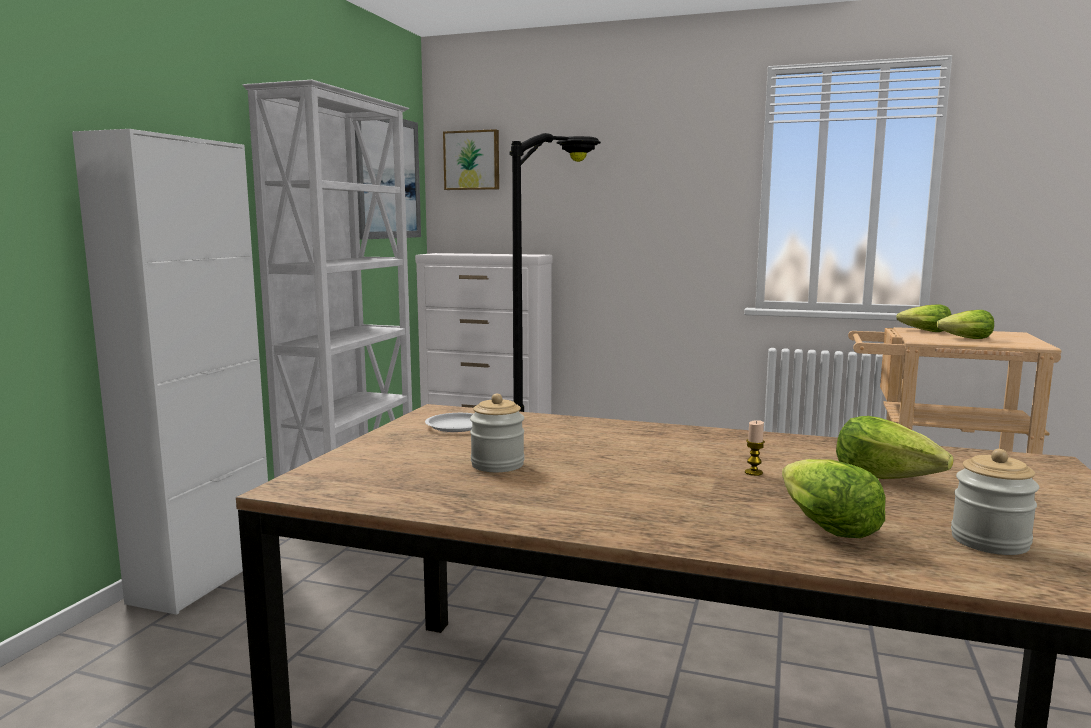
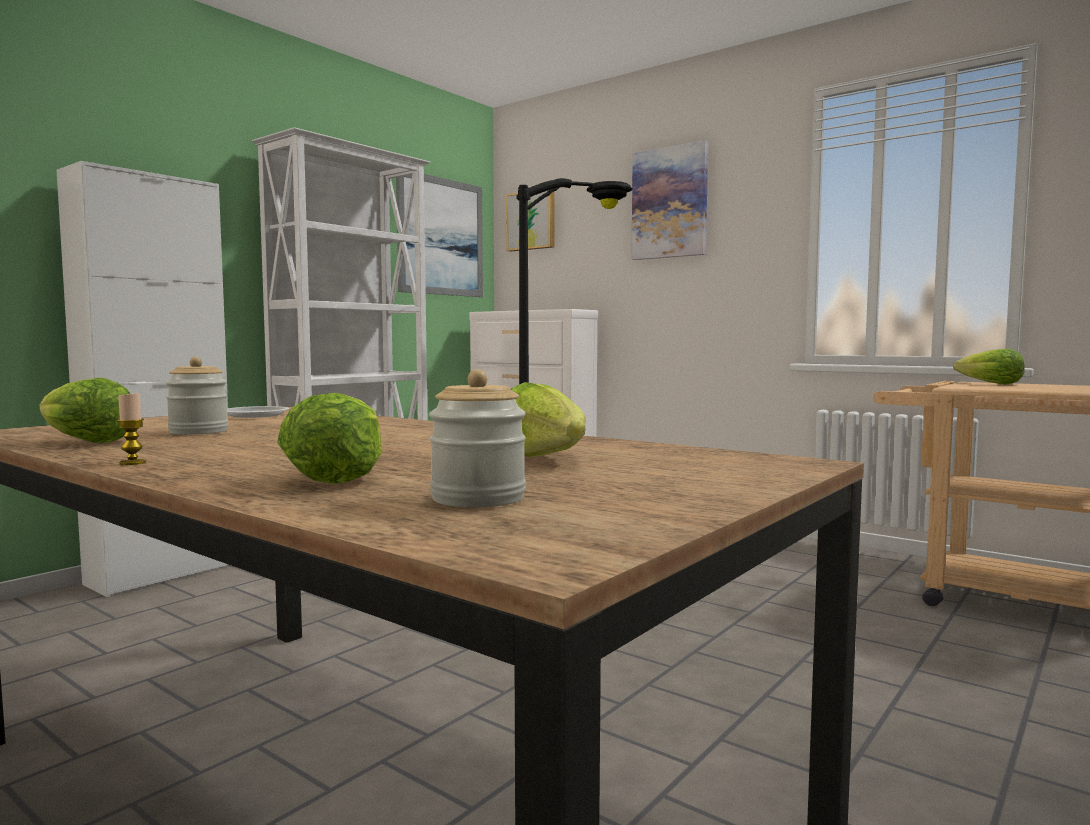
camera: 20 degrees right, 5 degrees down
candle [745,420,765,476] -> candle moved to [117,393,146,465]
lettuce [936,310,994,339] -> lettuce moved to [39,378,130,443]
none -> picture [631,140,708,260]

